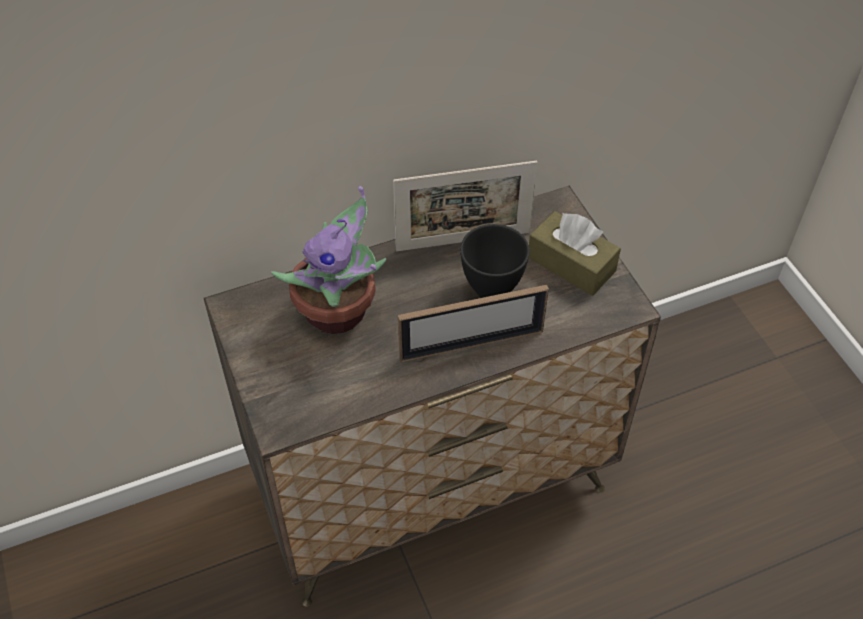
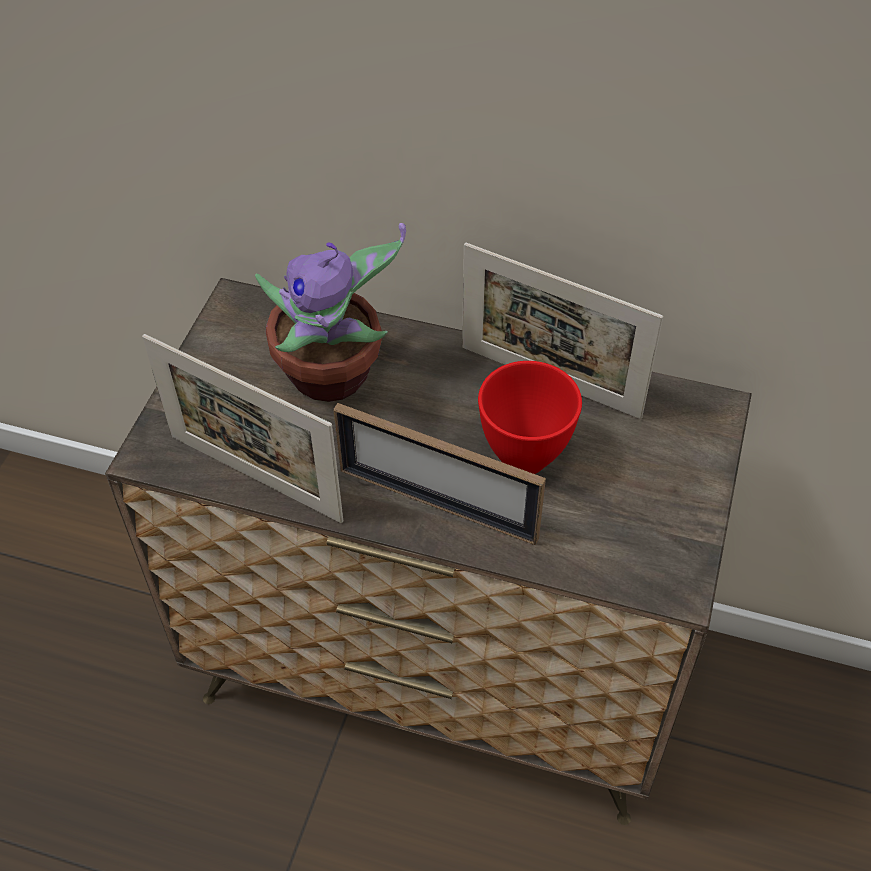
camera: 40 degrees right, 0 degrees up
black bowl [460,224,530,298] -> red bowl [478,361,582,474]
brown tissue box [529,211,621,296] -> none
none -> picture frame [142,334,343,523]

